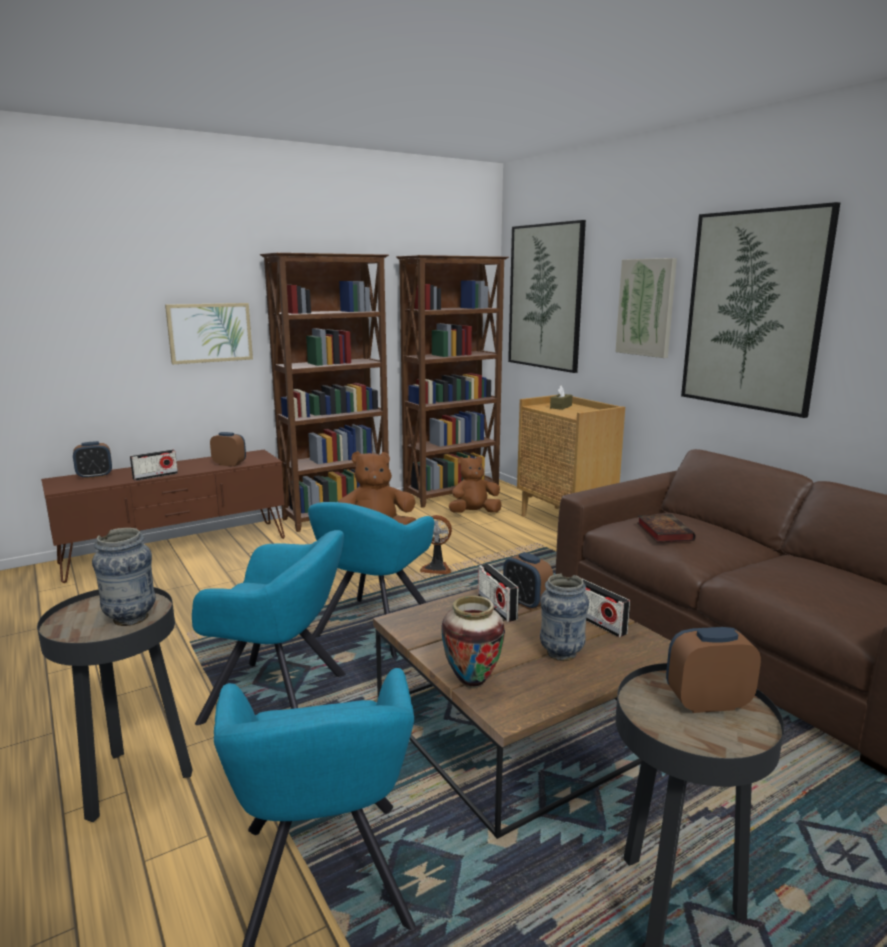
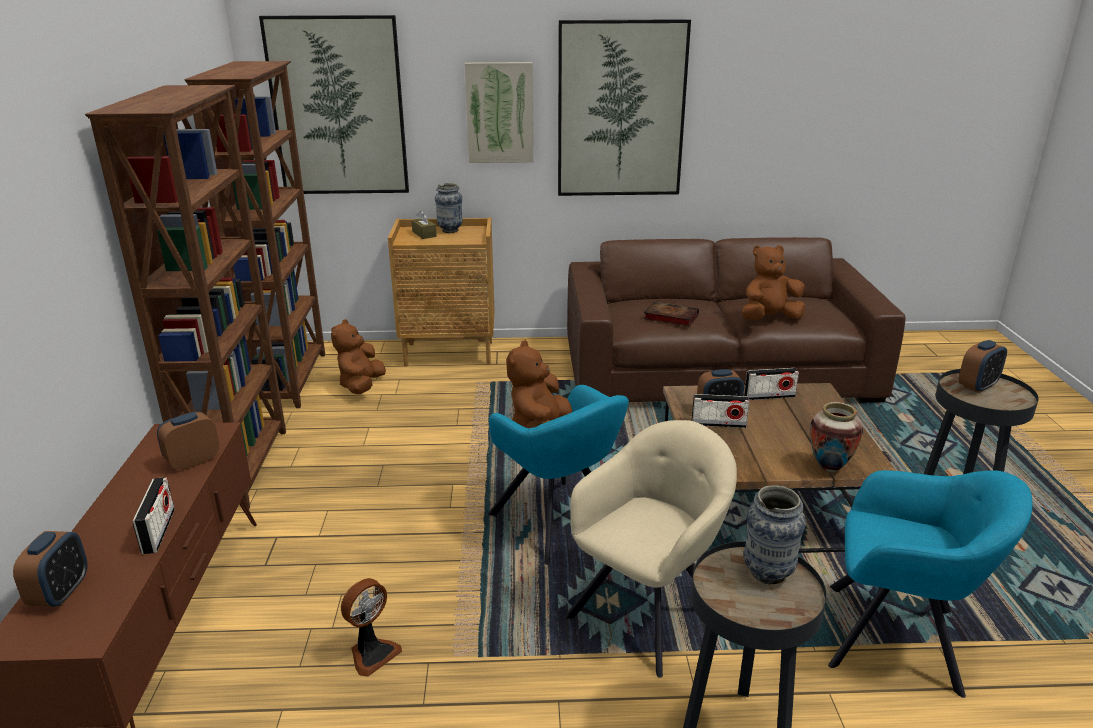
camera: 60 degrees left, 10 degrees up
picture [165,303,253,364] -> none
turquoise armchair [192,530,346,725] -> beige armchair [564,420,737,678]
fan [420,515,452,575] -> fan moved to [341,578,402,677]
vase [540,574,589,661] -> vase moved to [435,183,463,233]
alarm clock [666,627,761,713] -> alarm clock turned 150 degrees counterclockwise [958,340,1007,393]
none -> brown plush toy [742,245,805,320]

